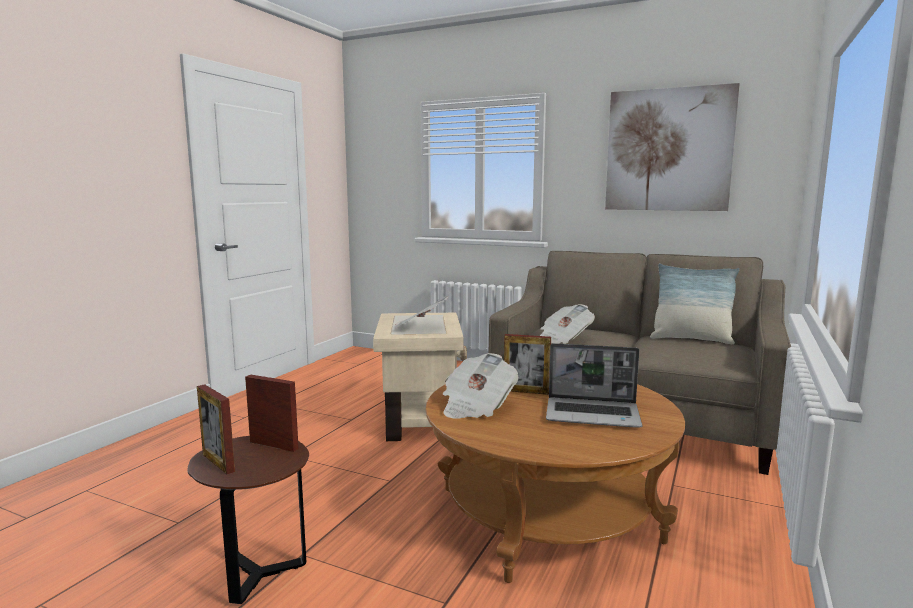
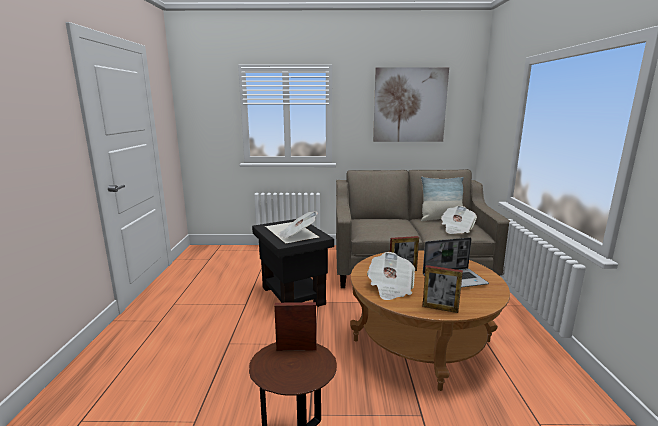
camera: 25 degrees left, 5 degrees up
picture frame [197,384,235,474] -> picture frame moved to [422,265,463,313]
beige side table [373,313,467,441] -> black side table [252,219,334,307]
newspaper [540,304,595,344] -> newspaper moved to [441,206,477,234]

